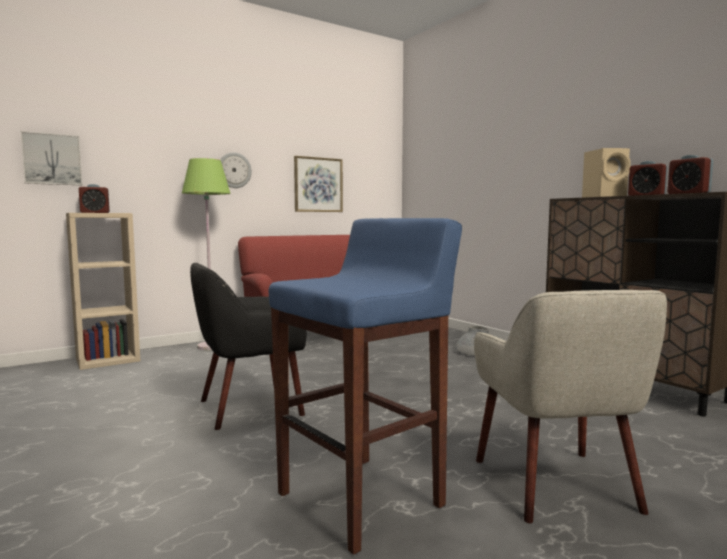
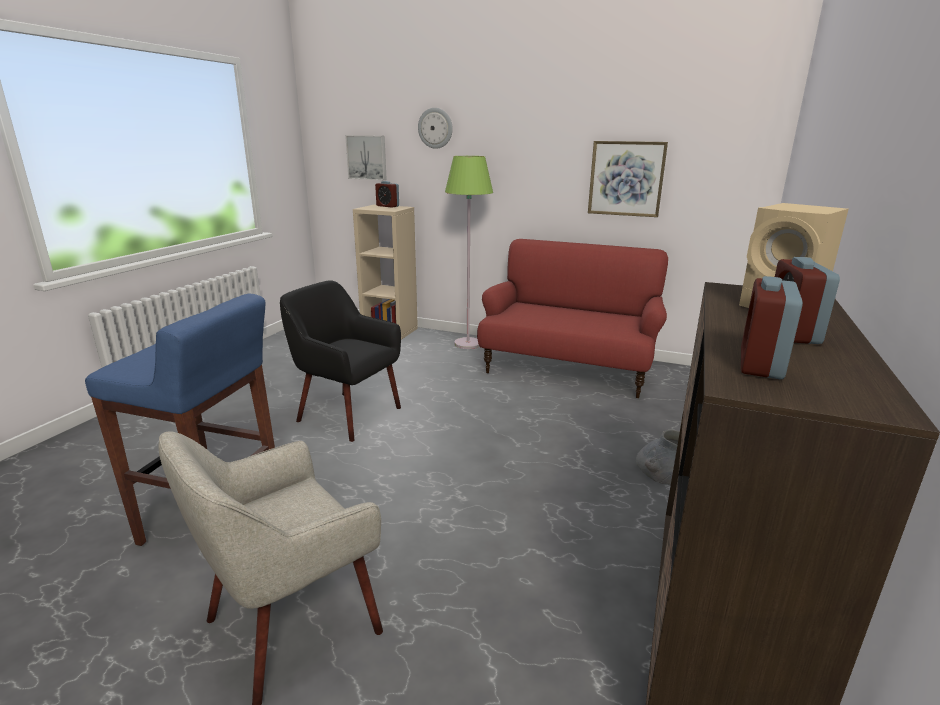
camera: 55 degrees right, 15 degrees up
wall clock [220,152,252,188] -> wall clock moved to [418,108,453,149]

